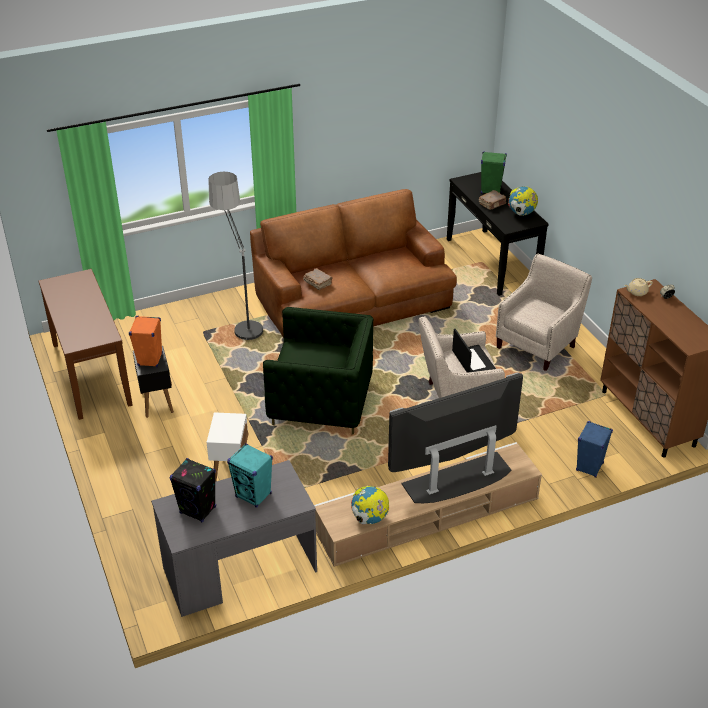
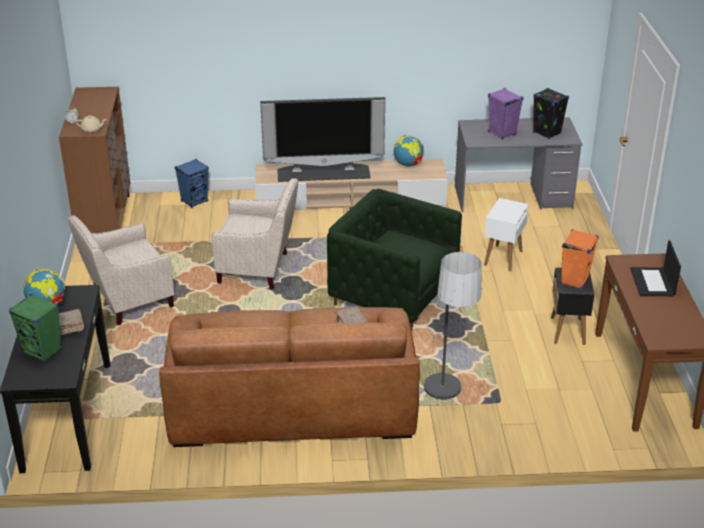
camera: 160 degrees left, 5 degrees down
turquoise speaker [227,443,273,508] -> purple speaker [488,88,523,140]
laptop [452,329,496,373] -> laptop moved to [630,240,681,296]

